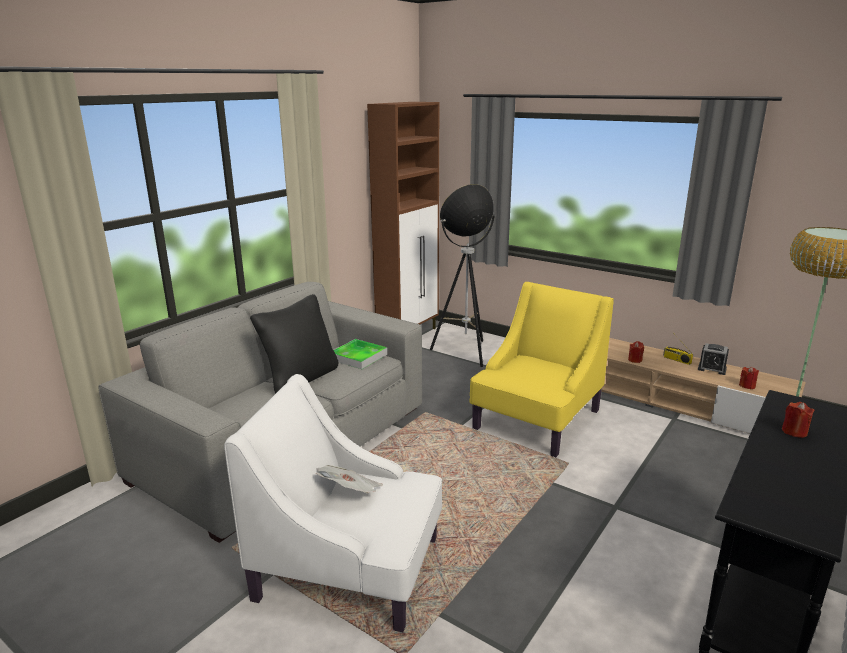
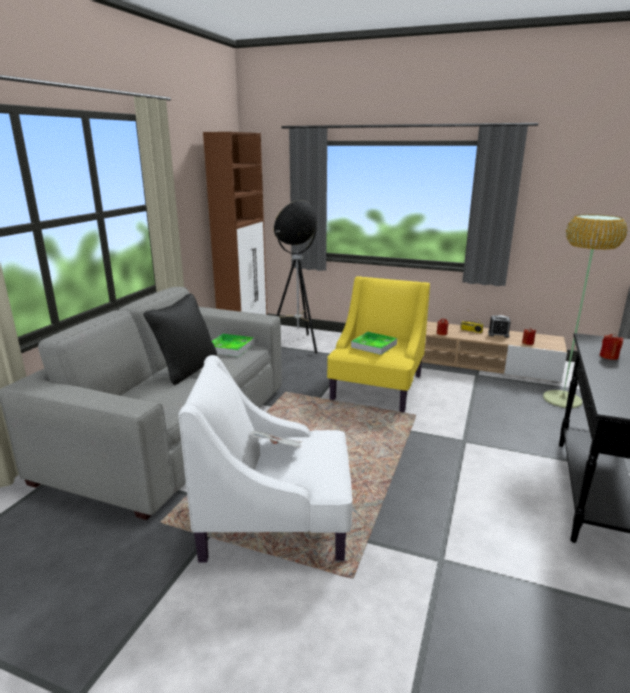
camera: 15 degrees left, 0 degrees up
none -> tray [351,332,397,355]

